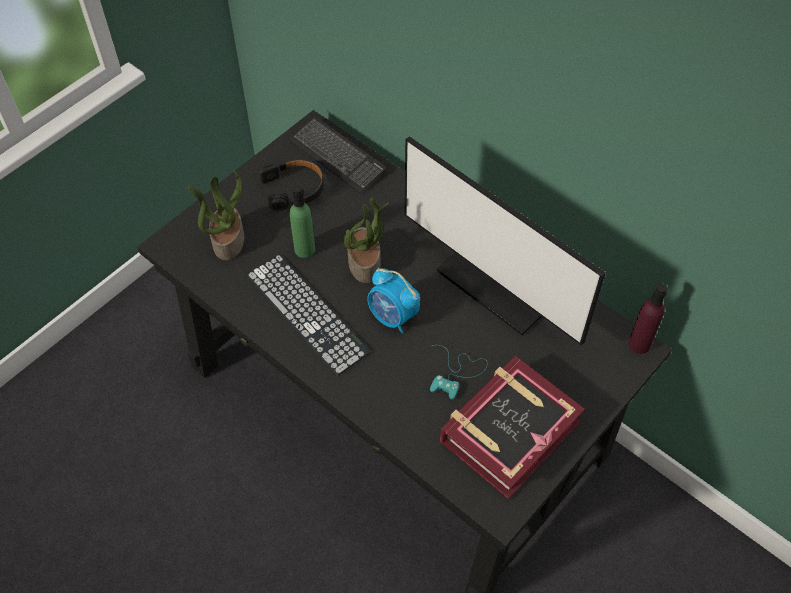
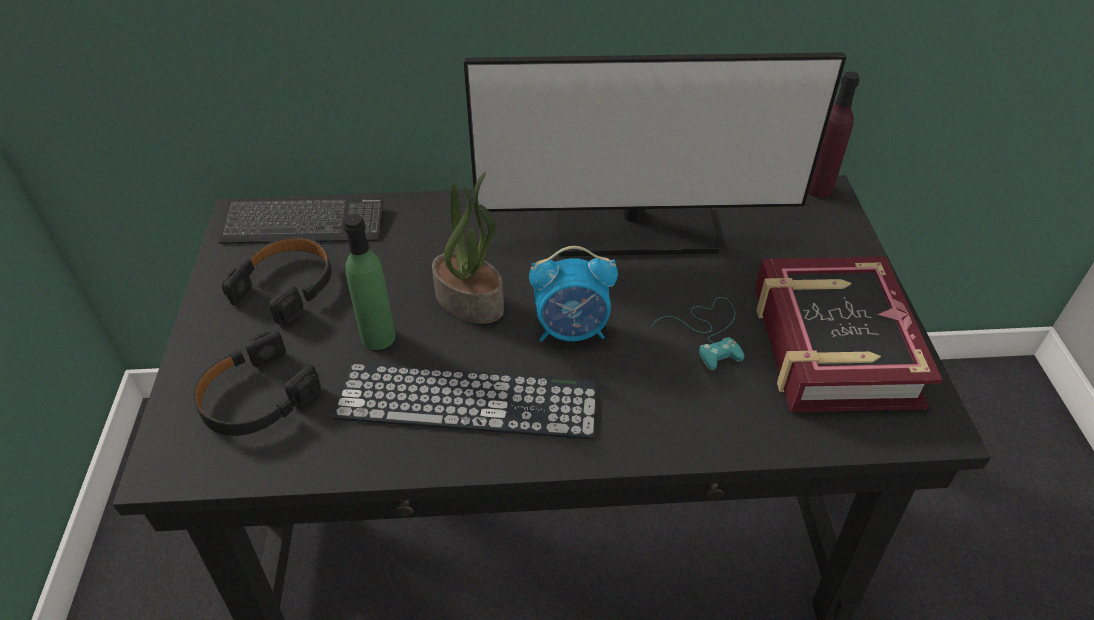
camera: 45 degrees left, 10 degrees down
potted plant [188,171,244,261] -> black headphones [193,331,321,436]

